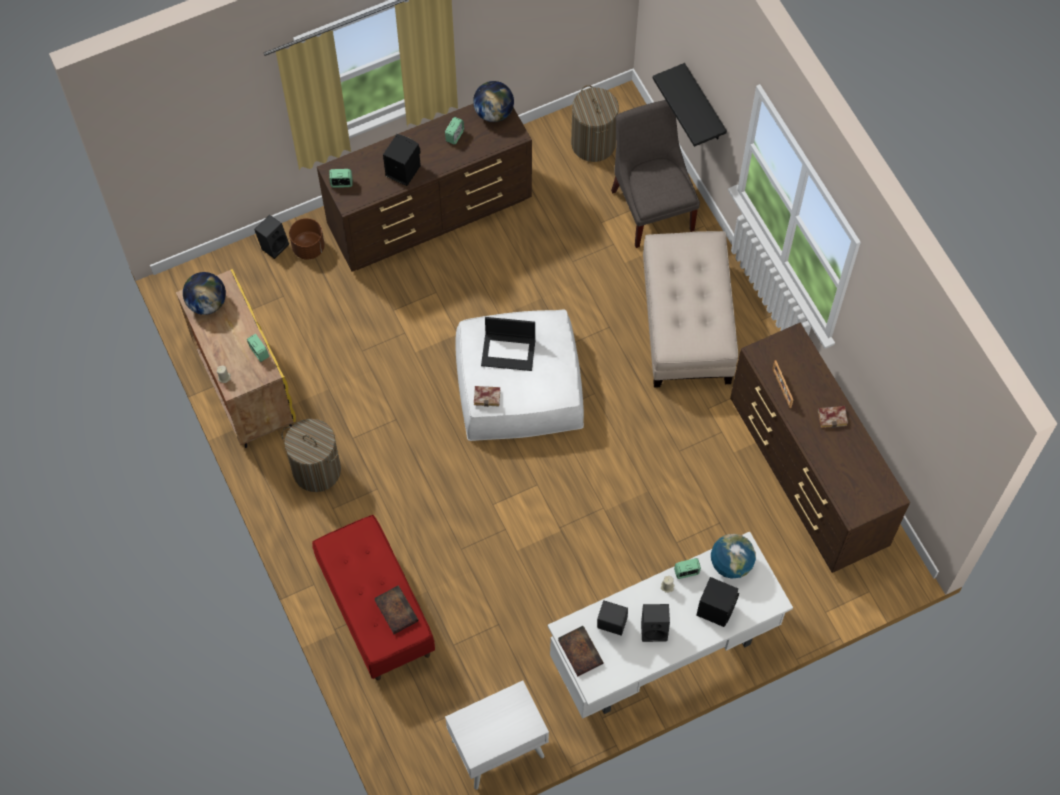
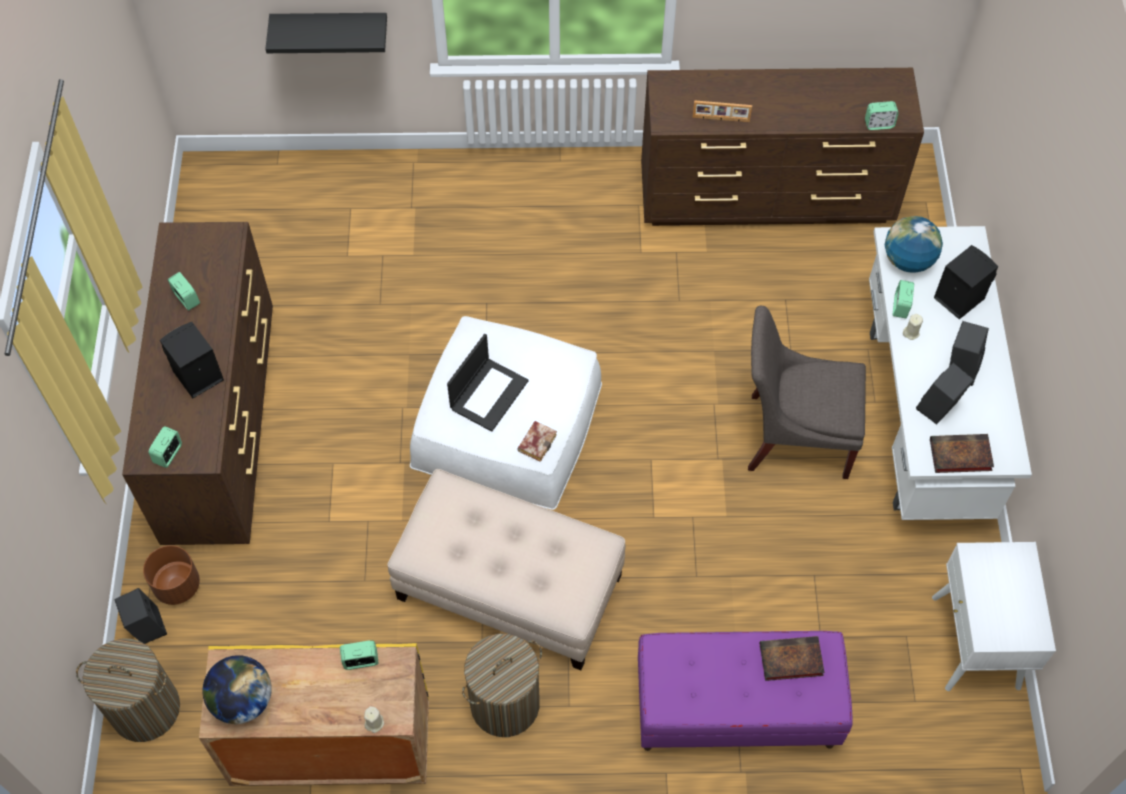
camera: 65 degrees left, 5 degrees down
red bench [312,515,435,680] -> purple bench [638,631,853,751]
globe [473,81,514,122] -> none
laundry basket [571,85,619,162] -> laundry basket moved to [76,639,180,742]
grey chair [611,100,700,248] -> grey chair moved to [748,306,866,479]
beige ottoman [643,231,738,388] -> beige ottoman moved to [387,469,626,670]
book [818,406,848,428] -> none
none -> alarm clock [865,101,898,130]

